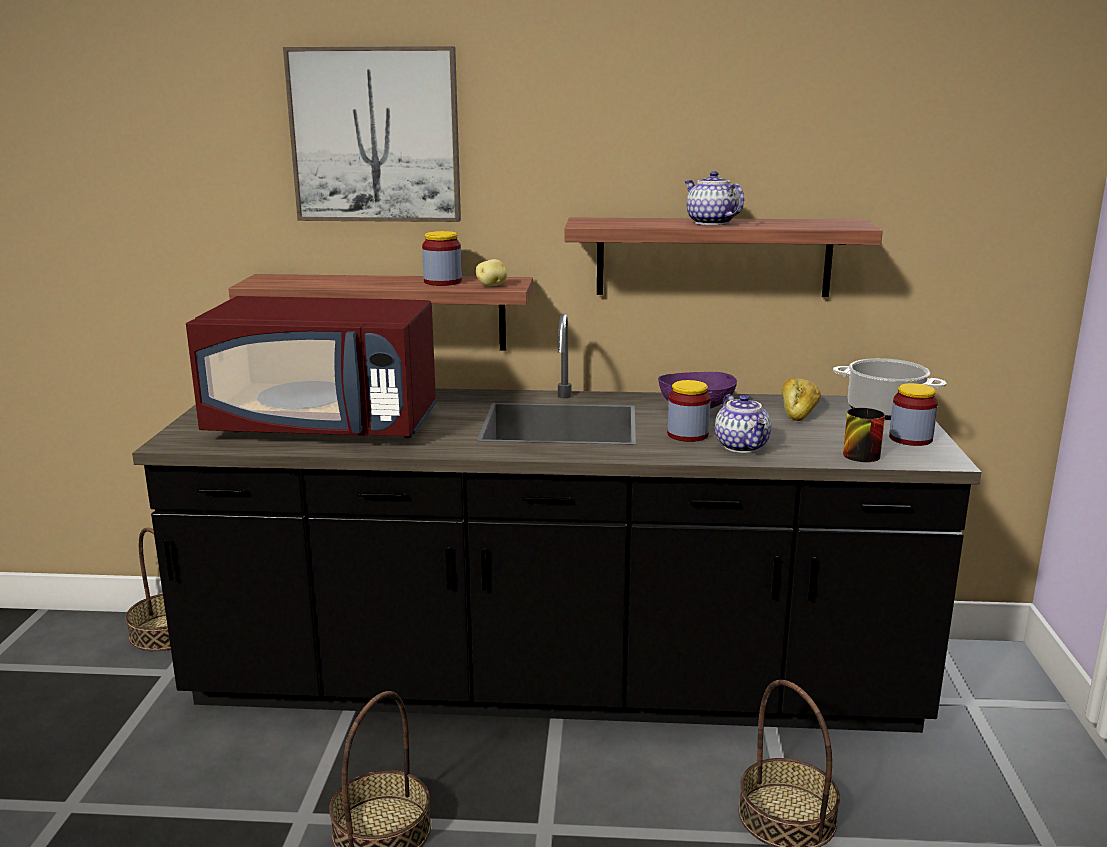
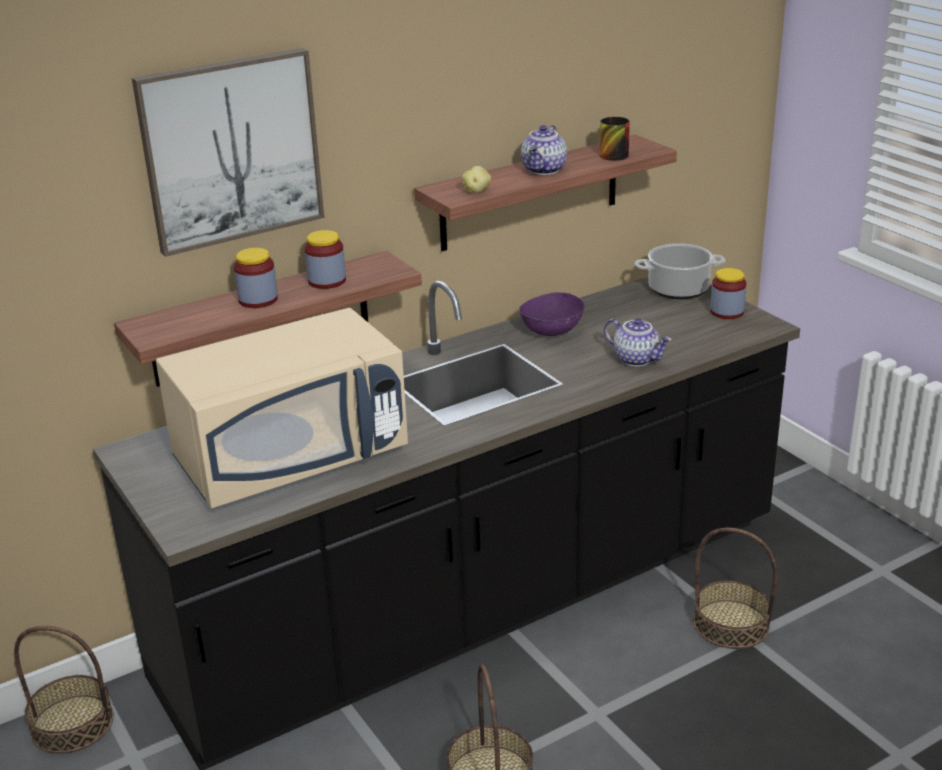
camera: 35 degrees left, 10 degrees up
red microwave [186,296,437,438] -> beige microwave [156,308,408,509]
potato [476,259,507,287] -> potato moved to [462,166,491,193]
jar [667,380,711,442] -> jar moved to [234,248,278,308]
teapot [684,171,744,225] -> teapot turned 90 degrees counterclockwise [521,125,567,175]
bread [782,377,821,421] -> none
mug [843,408,885,462] -> mug moved to [600,117,630,161]

